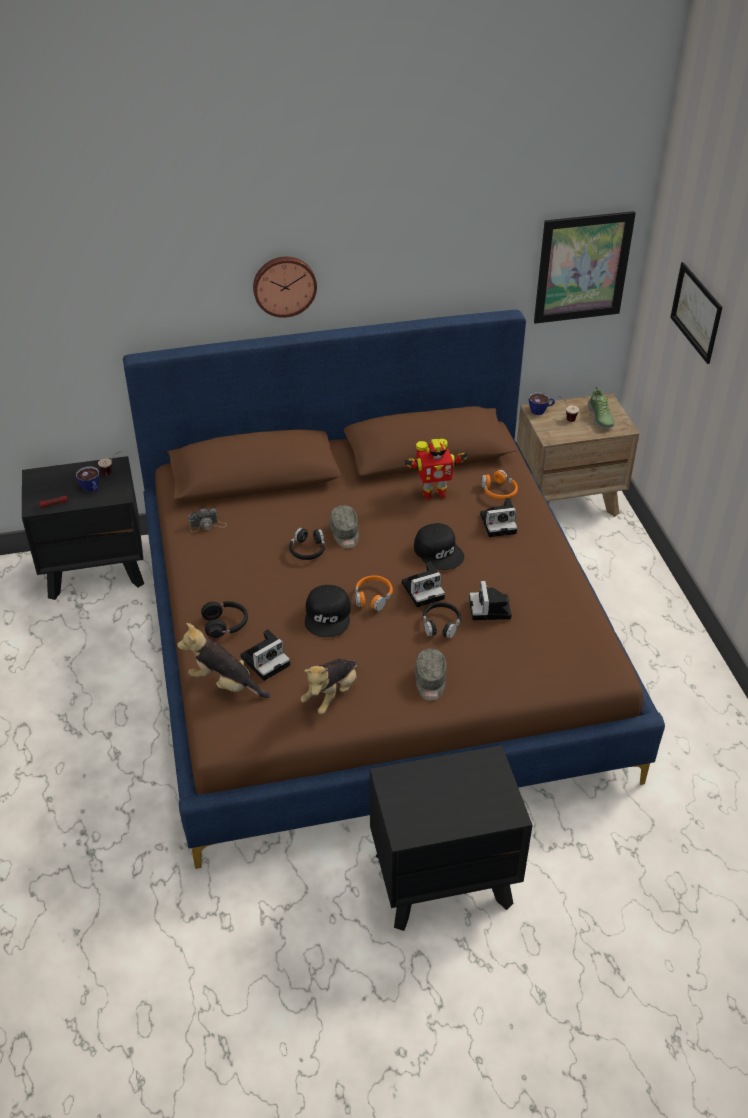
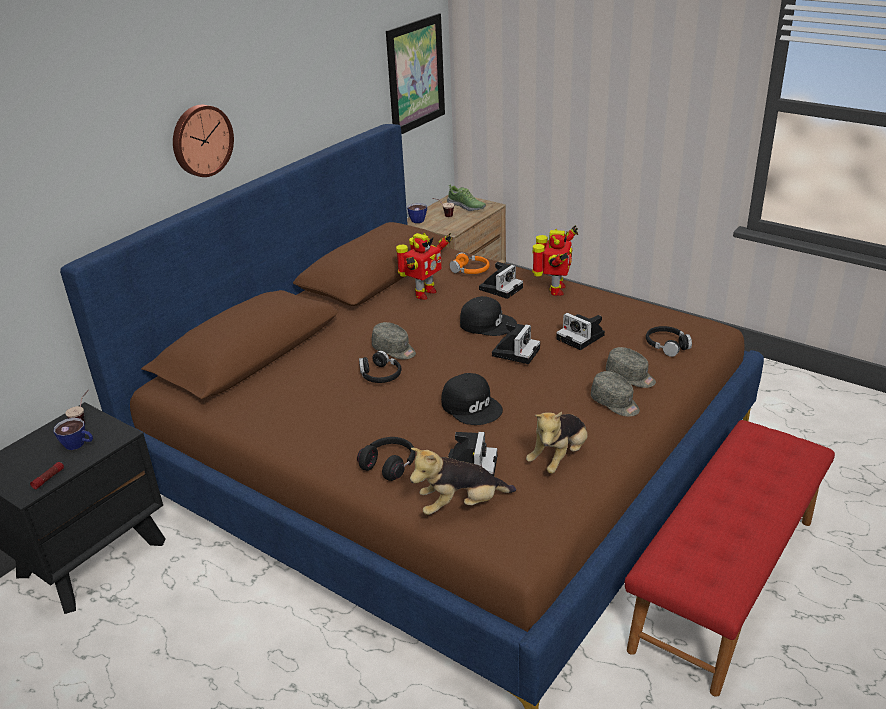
camera: 40 degrees left, 10 degrees down
camera [188,508,227,532] -> none
plush toy [301,659,358,715] -> plush toy turned 45 degrees clockwise [526,412,588,474]
orange headphones [355,575,393,611] -> none
black nightstand [370,745,532,931] -> red bench [625,420,835,697]
black headphones [423,602,461,638] -> black headphones moved to [646,326,692,357]
picture [670,262,722,364] -> none
none -> toy robot [532,225,579,296]
none -> grey cap [606,347,656,388]

